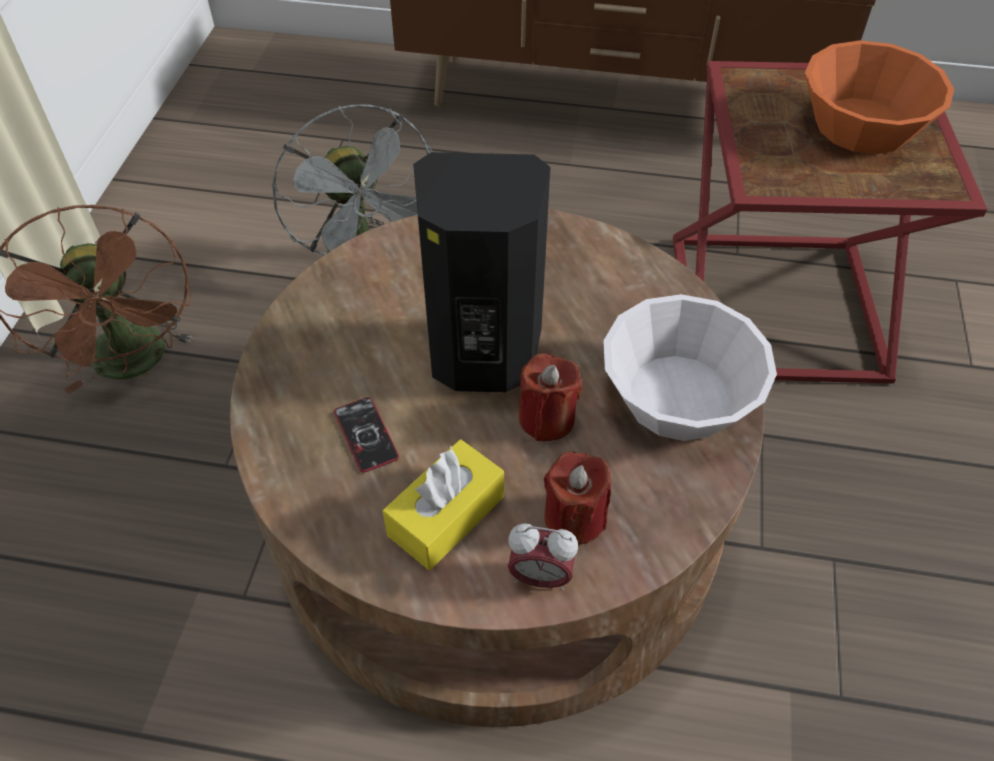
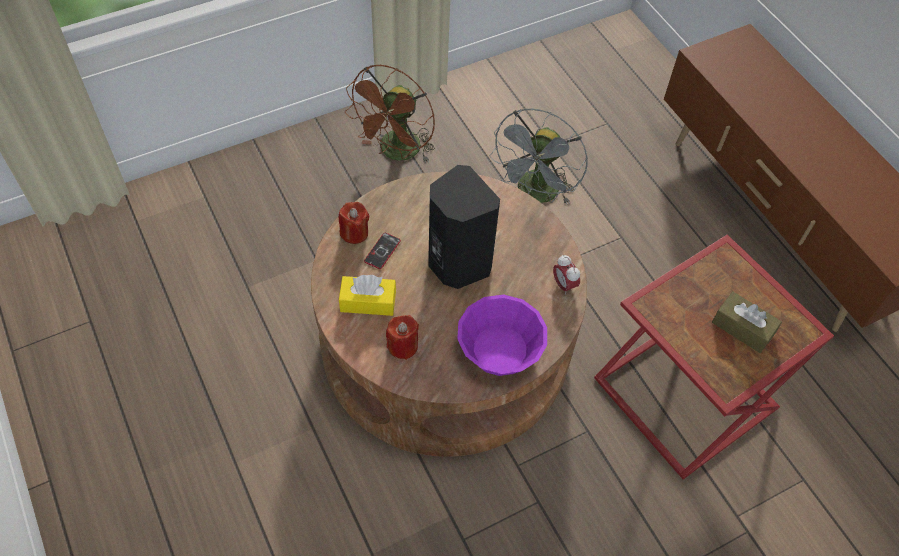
camera: 50 degrees right, 5 degrees up
alarm clock [508,523,578,591] -> alarm clock moved to [553,255,580,295]
red candle [519,353,582,441] -> red candle moved to [339,202,370,244]
white bowl [603,294,777,441] -> purple bowl [457,295,547,376]
orange bowl [805,40,954,154] -> brown tissue box [712,291,782,353]

